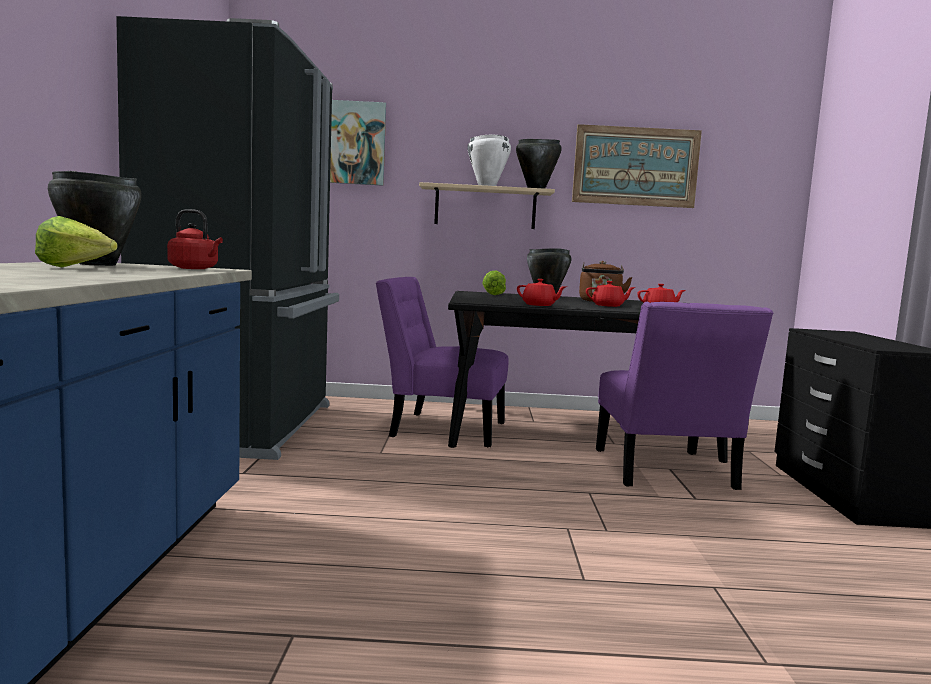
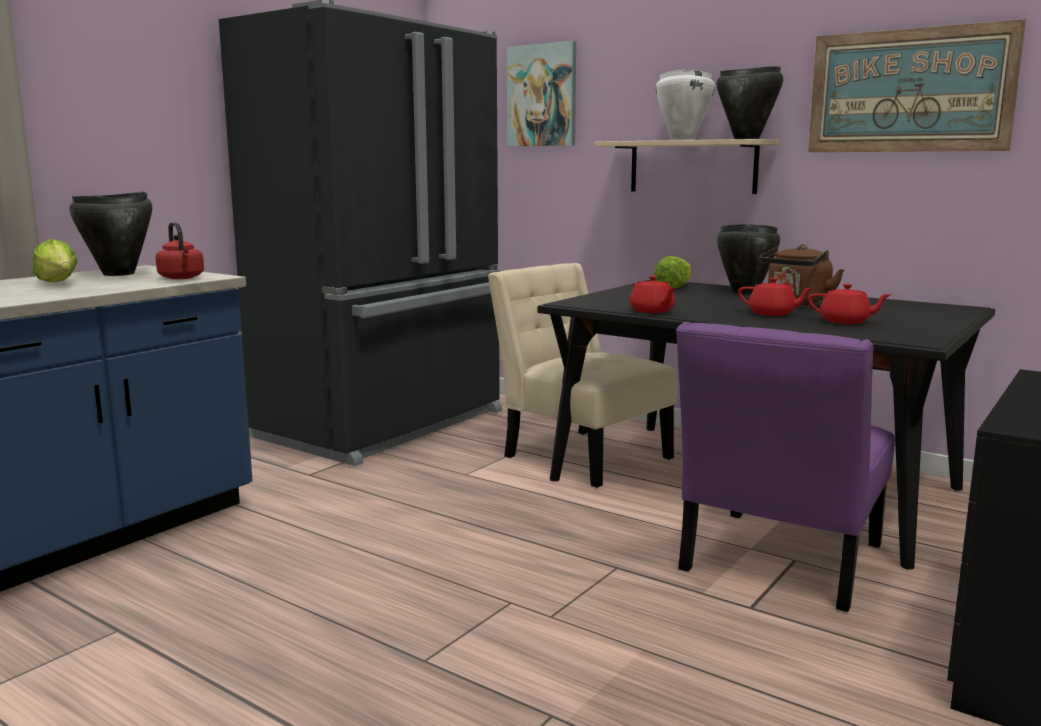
camera: 35 degrees right, 5 degrees up
purple chair [376,277,509,447] -> beige chair [488,263,677,488]

